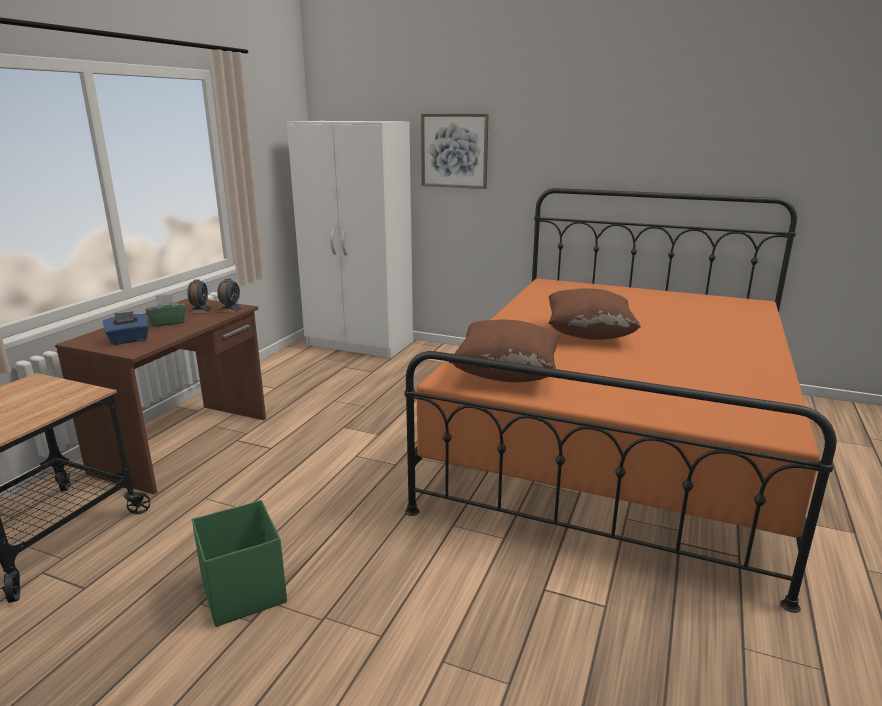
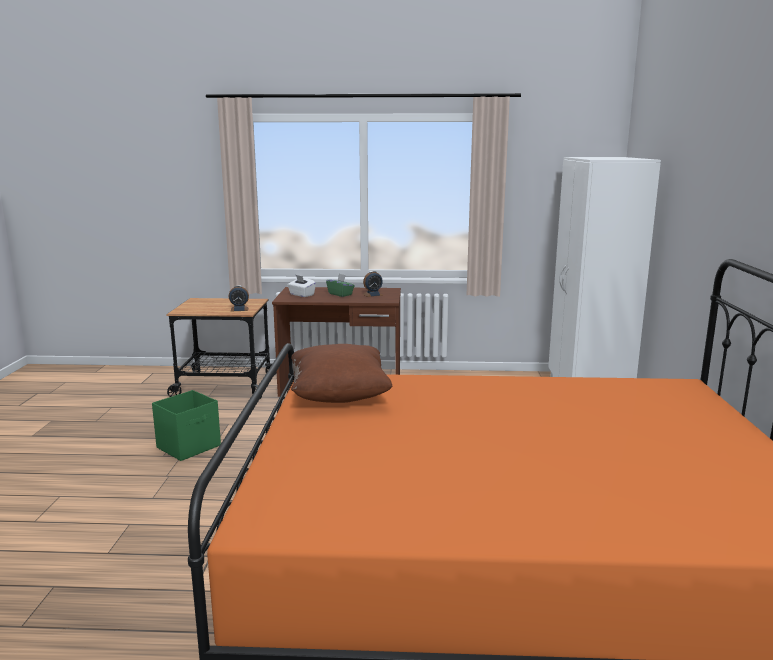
camera: 70 degrees right, 5 degrees down
blue tissue box [103,311,149,345] -> white tissue box [287,275,316,297]
alarm clock [217,279,244,313] -> alarm clock moved to [229,285,249,311]
picture [421,114,489,189] -> none
brown pillow [548,288,641,340] -> none

